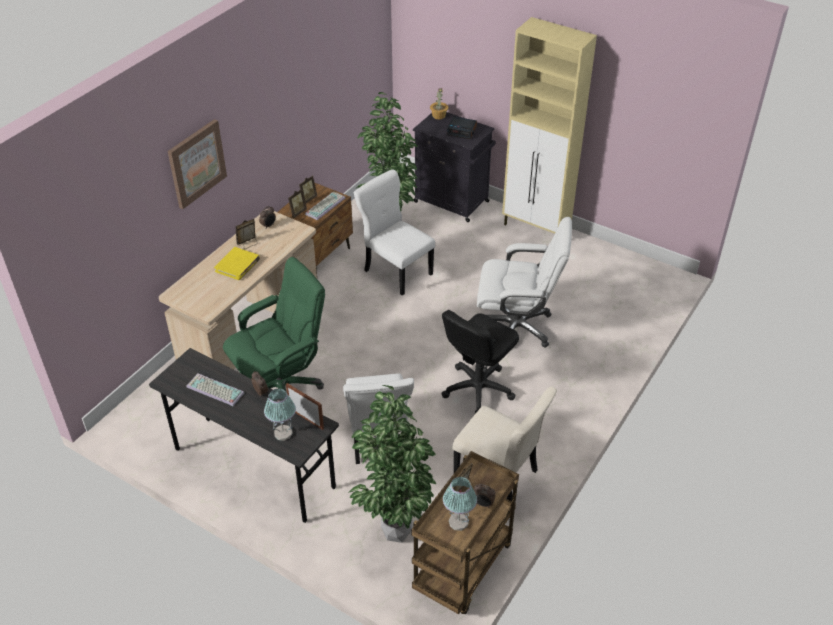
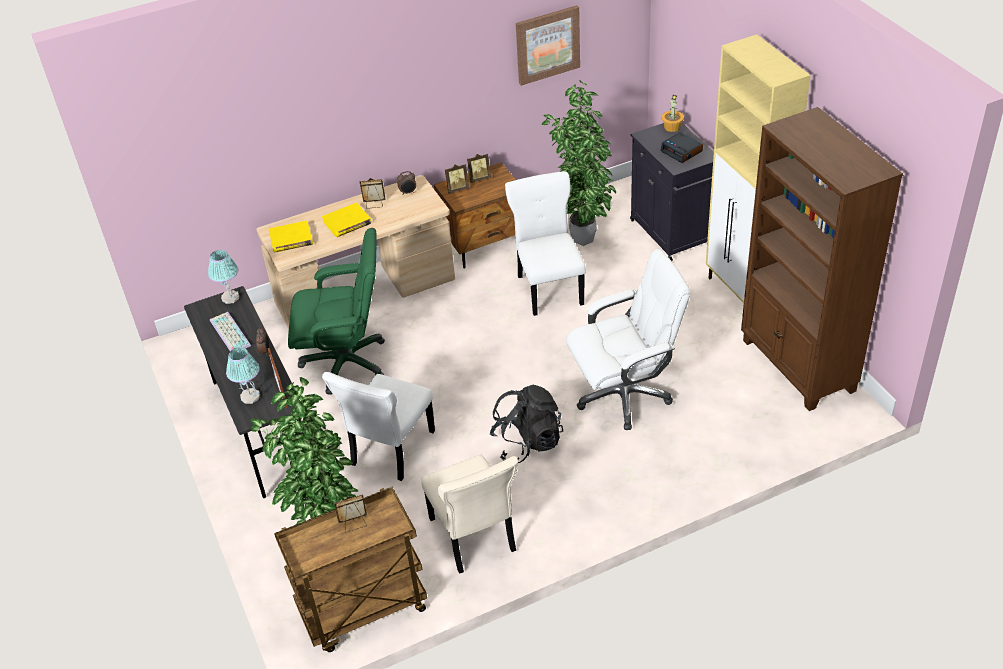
camera: 35 degrees right, 0 degrees up
picture [168,119,227,209] -> picture moved to [516,5,580,86]
keyboard [305,191,345,220] -> none
black office chair [441,310,519,414] -> black backpack [490,385,563,463]
table lamp [443,477,477,531] -> table lamp moved to [208,250,239,304]
alarm clock [474,484,496,508] -> none
white office chair [477,217,572,347] -> white office chair turned 60 degrees counterclockwise [566,249,690,430]
none -> yellow book [269,221,313,253]
none -> brown bookcase [741,107,903,411]

